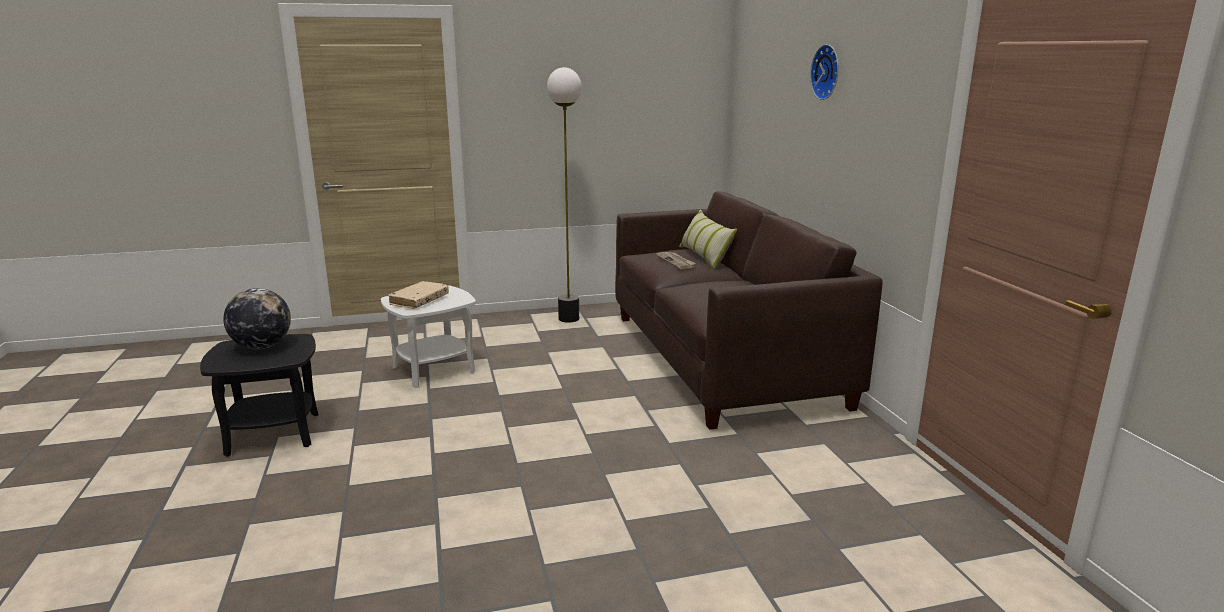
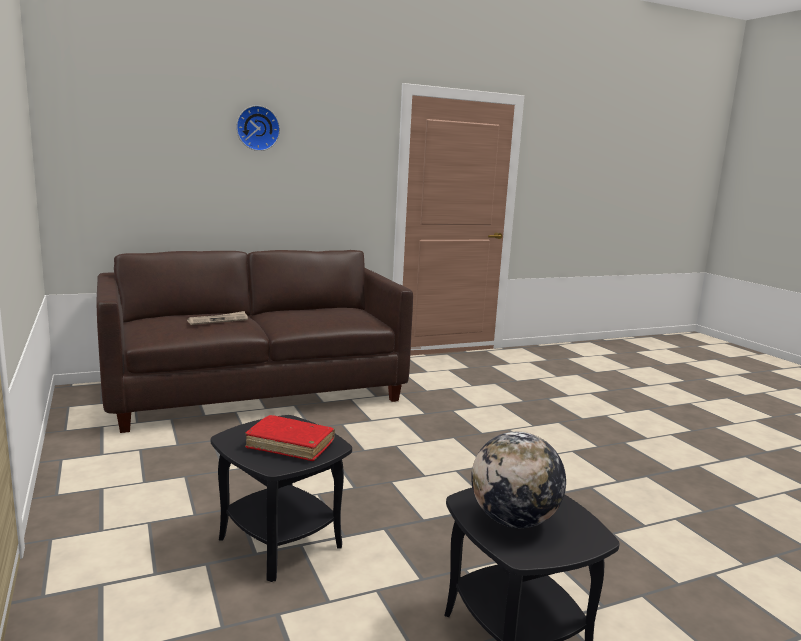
camera: 100 degrees left, 5 degrees down
white side table [381,285,476,388] -> black side table [211,415,352,582]
beige book [388,281,449,308] -> red book [245,415,335,461]
floor lamp [547,67,582,323] -> none
pillow [679,210,737,270] -> none

